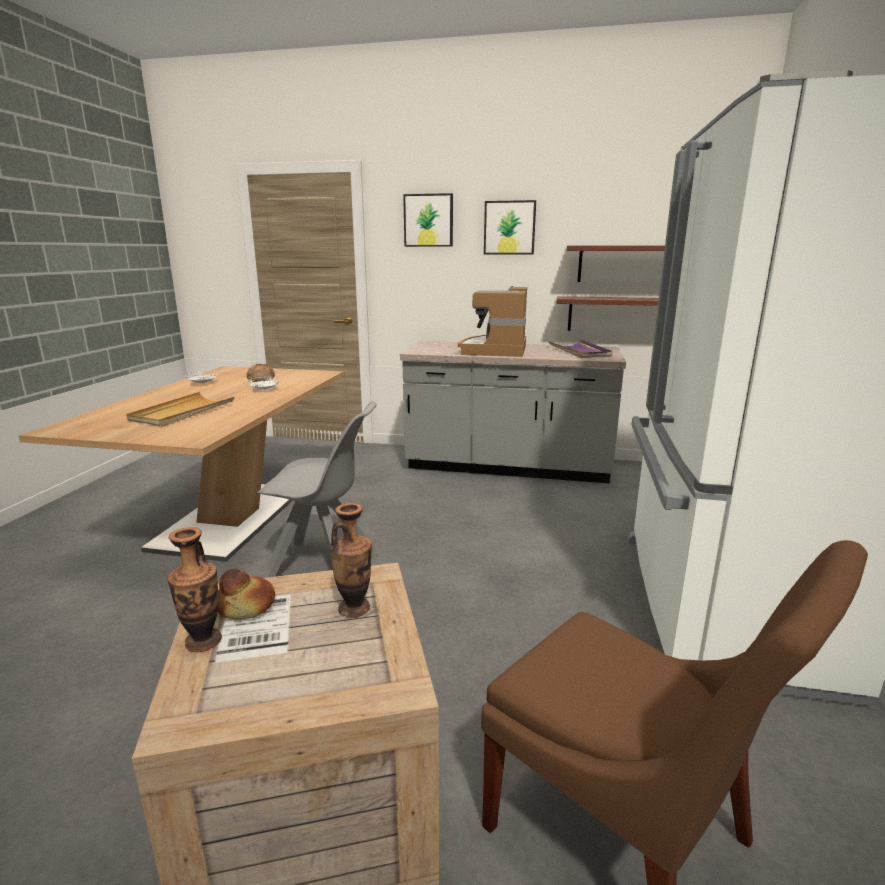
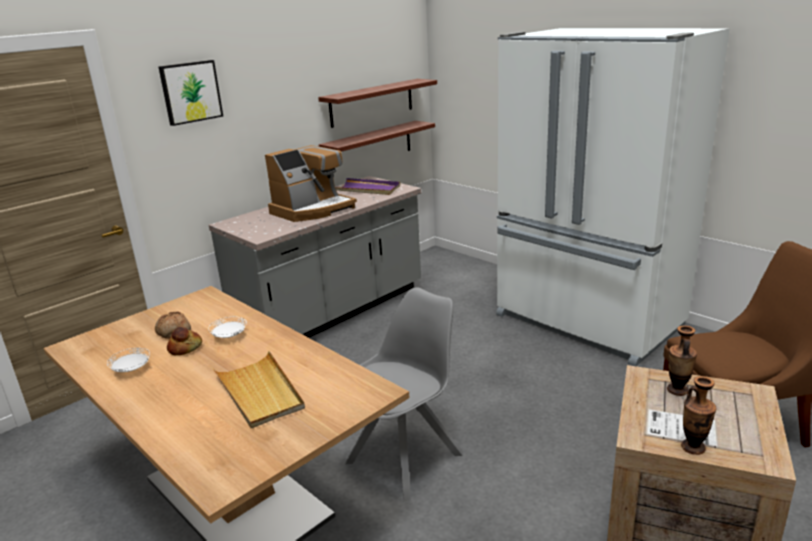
camera: 55 degrees left, 5 degrees up
bread [218,568,275,619] -> bread moved to [167,327,202,355]
coffee machine [458,286,527,357] -> coffee machine turned 90 degrees counterclockwise [265,145,357,222]
picture [484,200,536,254] -> none

